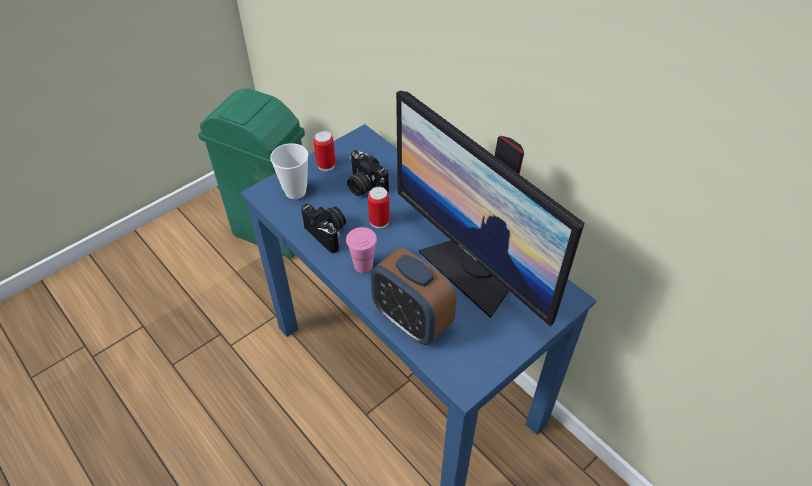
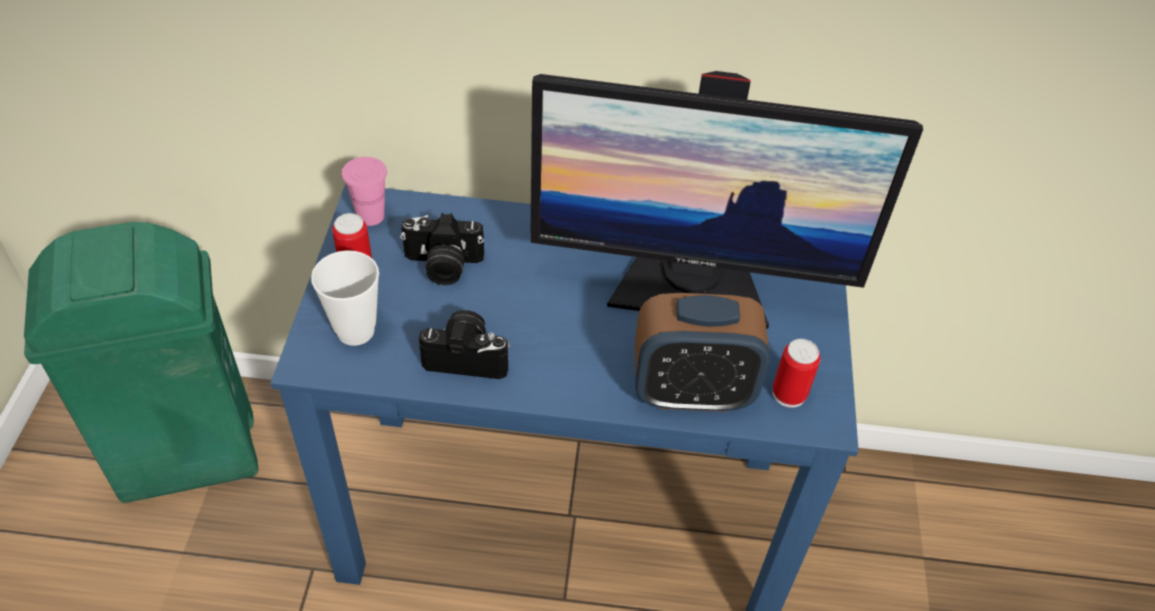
camera: 45 degrees left, 0 degrees up
pink cup [346,227,377,273] -> pink cup moved to [342,157,387,226]
can [368,187,390,229] -> can moved to [772,339,821,408]

